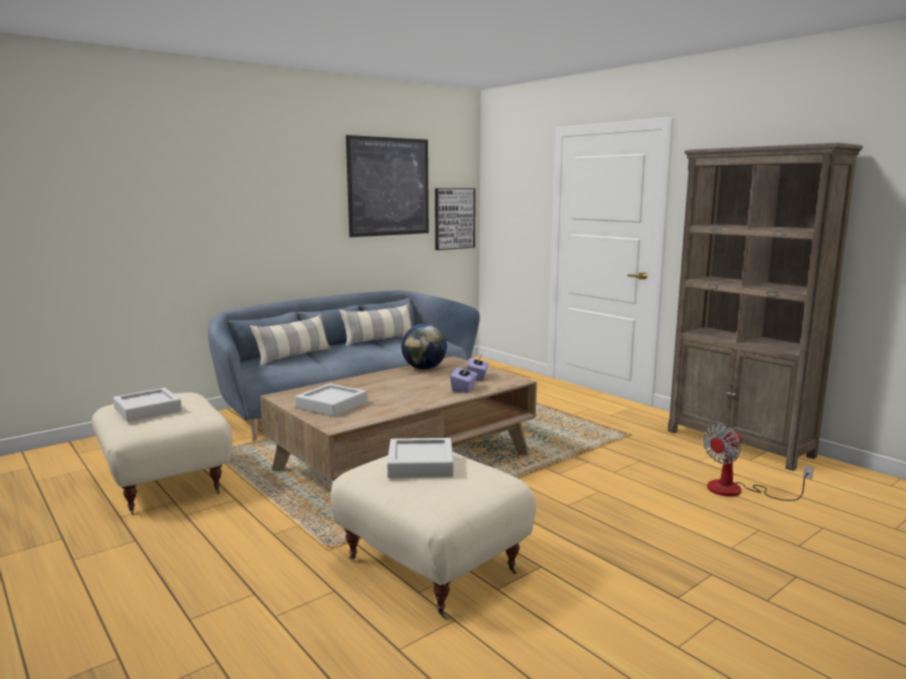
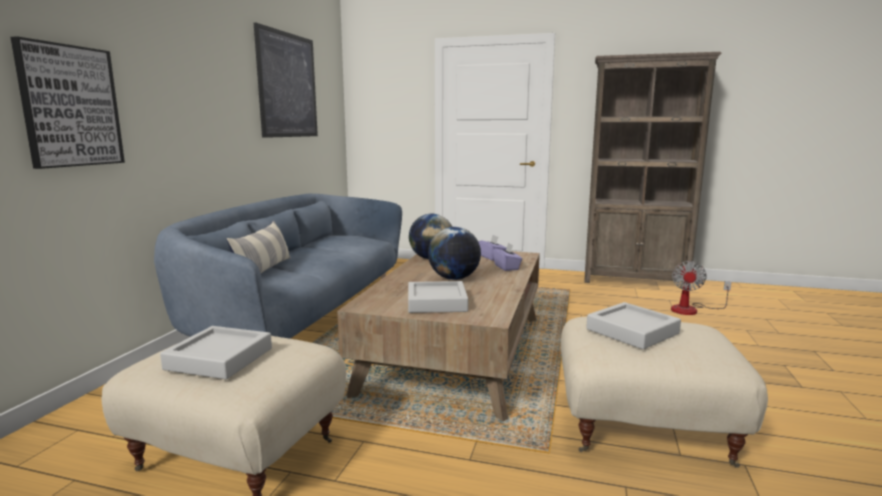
camera: 35 degrees left, 0 degrees up
pillow [339,304,412,346] -> none
picture [435,188,475,250] -> picture moved to [11,36,125,169]
none -> globe [428,227,481,280]

